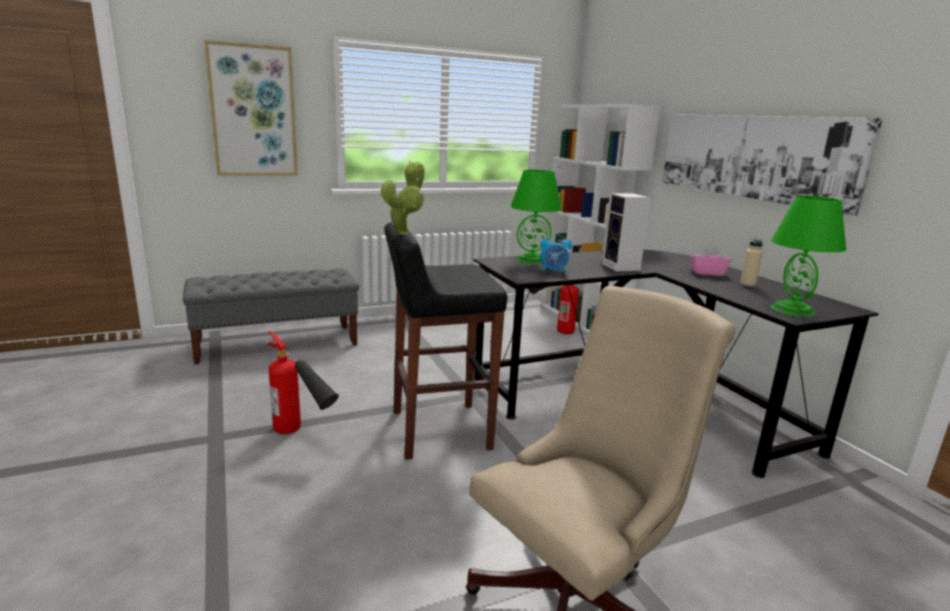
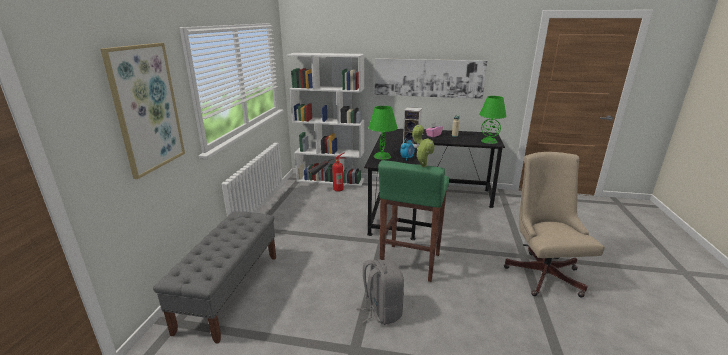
camera: 55 degrees left, 5 degrees up
fire extinguisher [266,330,339,434] -> grey backpack [356,259,404,325]
black stool [384,222,507,459] -> green stool [378,160,449,282]

